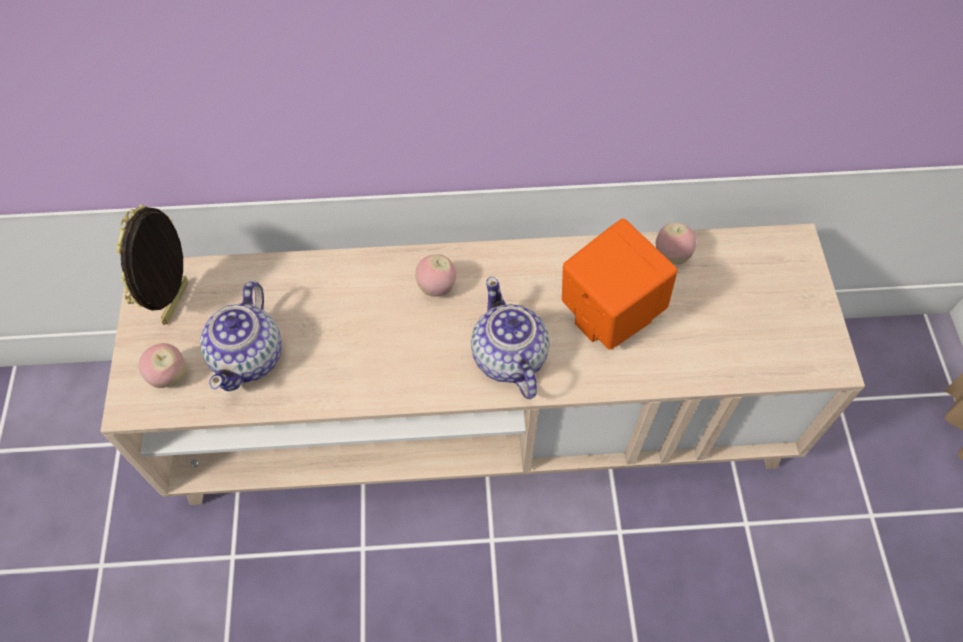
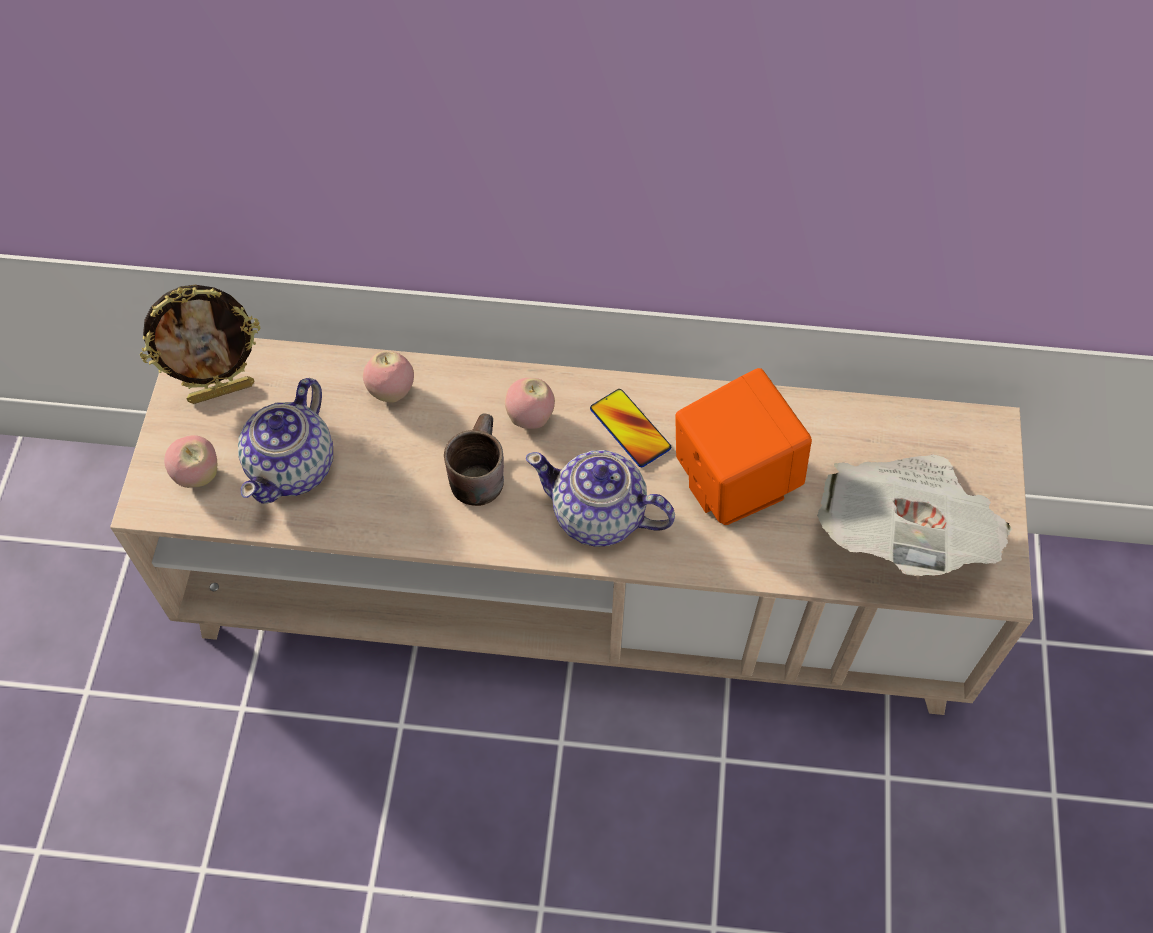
camera: 10 degrees right, 0 degrees up
picture frame [116,204,188,325] -> picture frame turned 135 degrees counterclockwise [140,285,261,404]
teapot [471,277,550,399] -> teapot turned 60 degrees counterclockwise [526,450,675,547]
apple [656,223,697,264] -> apple moved to [363,351,414,403]
none -> brown mug [444,413,504,506]
none -> phone [590,389,671,467]
none -> newspaper [817,454,1012,576]

